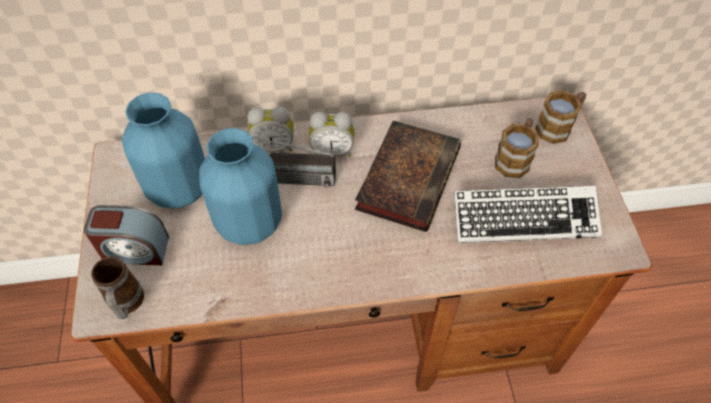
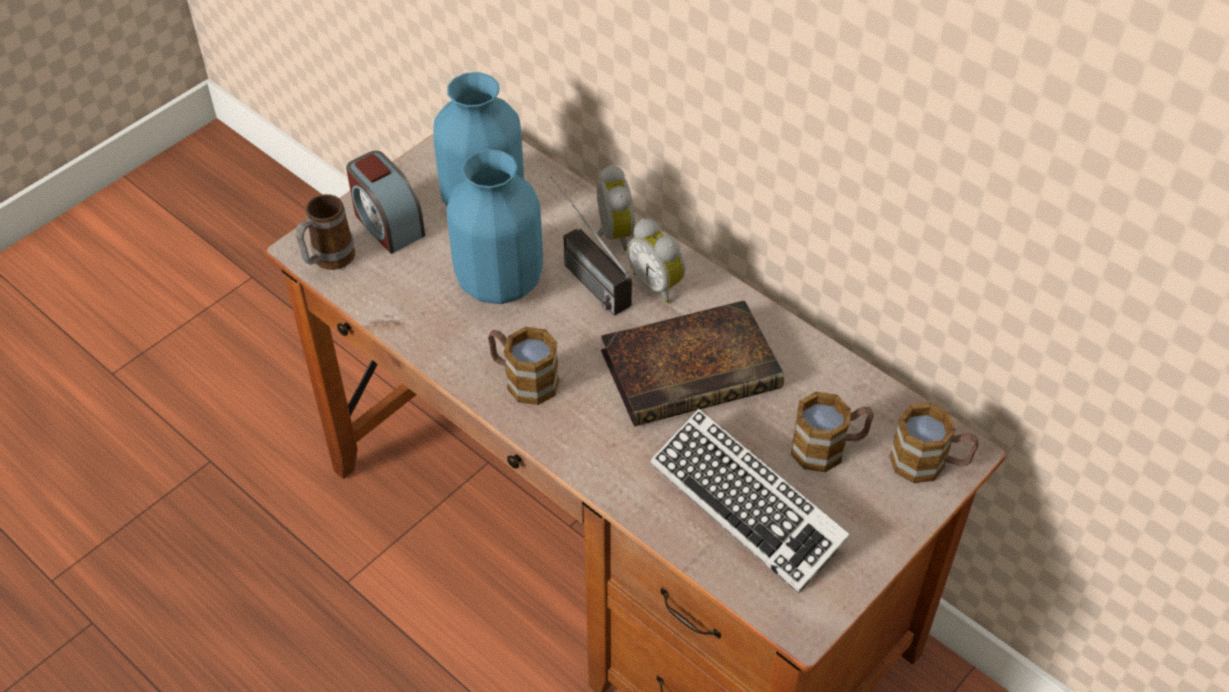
camera: 50 degrees right, 5 degrees down
alarm clock [247,107,293,152] -> alarm clock turned 150 degrees counterclockwise [595,165,635,251]
none -> mug [488,327,559,405]

